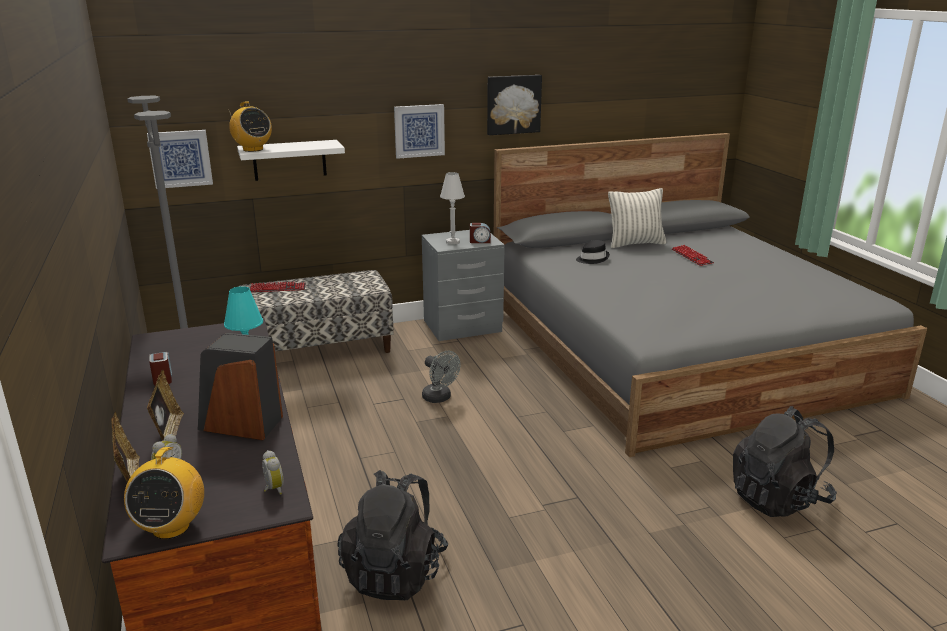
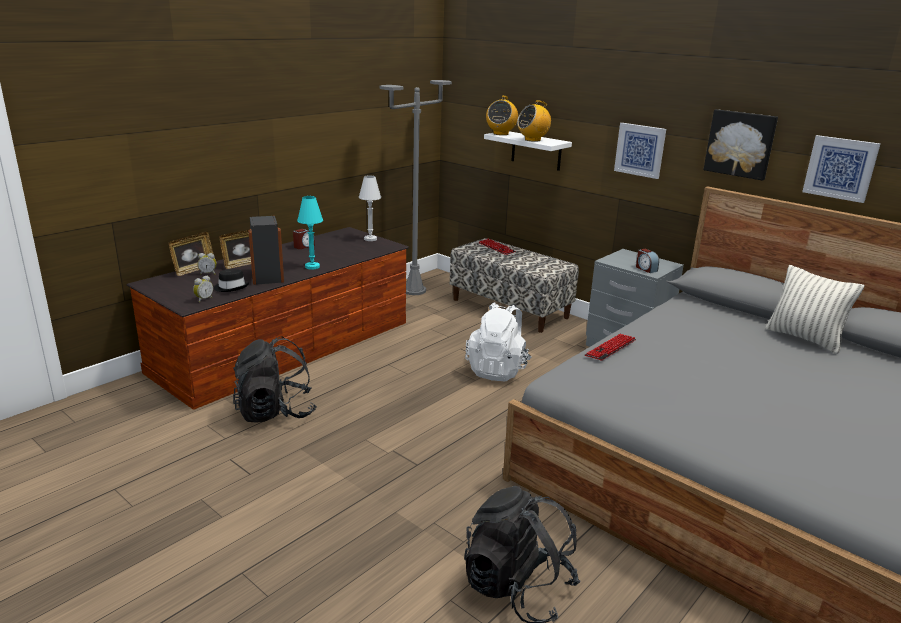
camera: 60 degrees right, 0 degrees up
radio [124,447,204,539] -> radio moved to [517,100,551,142]
picture [147,130,213,189] -> picture moved to [802,135,880,203]
grey fan [422,351,461,403] -> white backpack [465,302,532,381]
white table lamp [440,172,465,245] -> white table lamp moved to [359,175,381,241]
black hat [576,240,610,264] -> black hat moved to [214,269,249,292]
keyboard [672,245,714,266] -> keyboard moved to [585,334,636,361]

